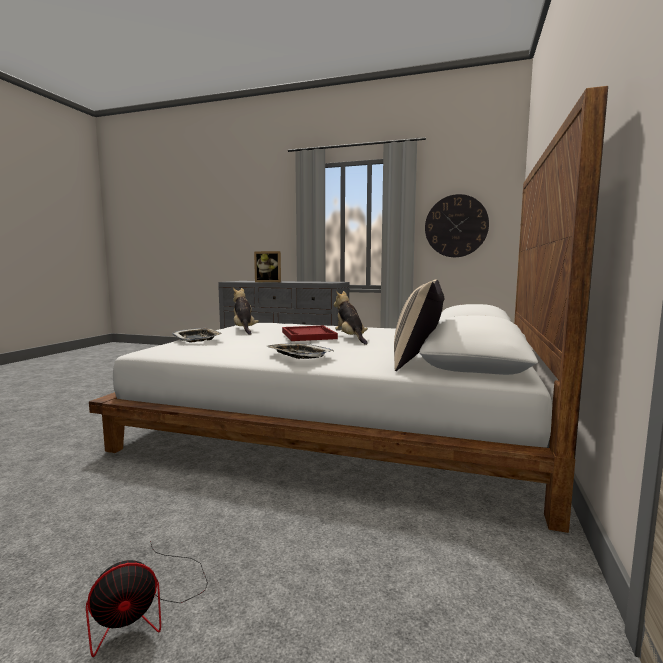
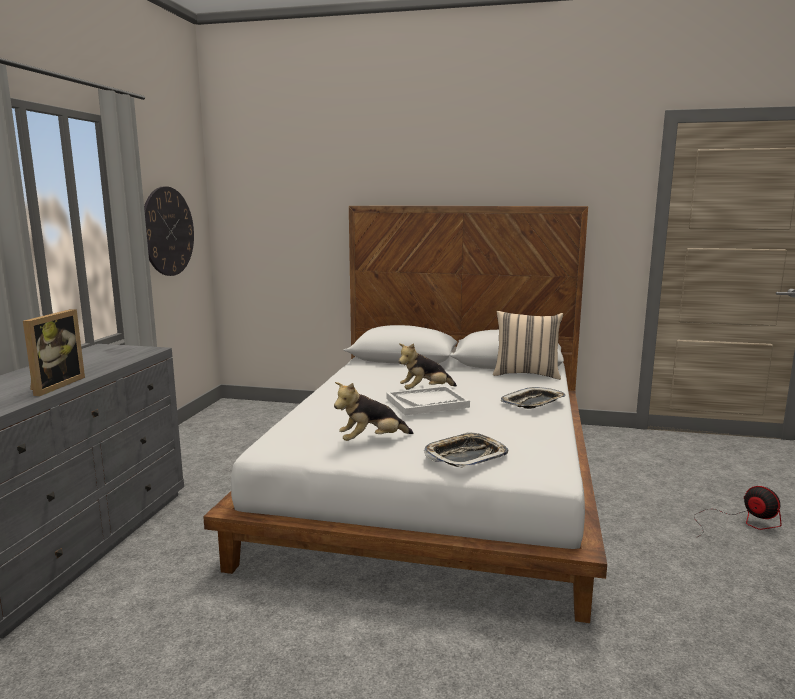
camera: 95 degrees left, 5 degrees up
red tray [282,326,338,341] -> white tray [386,386,470,415]

